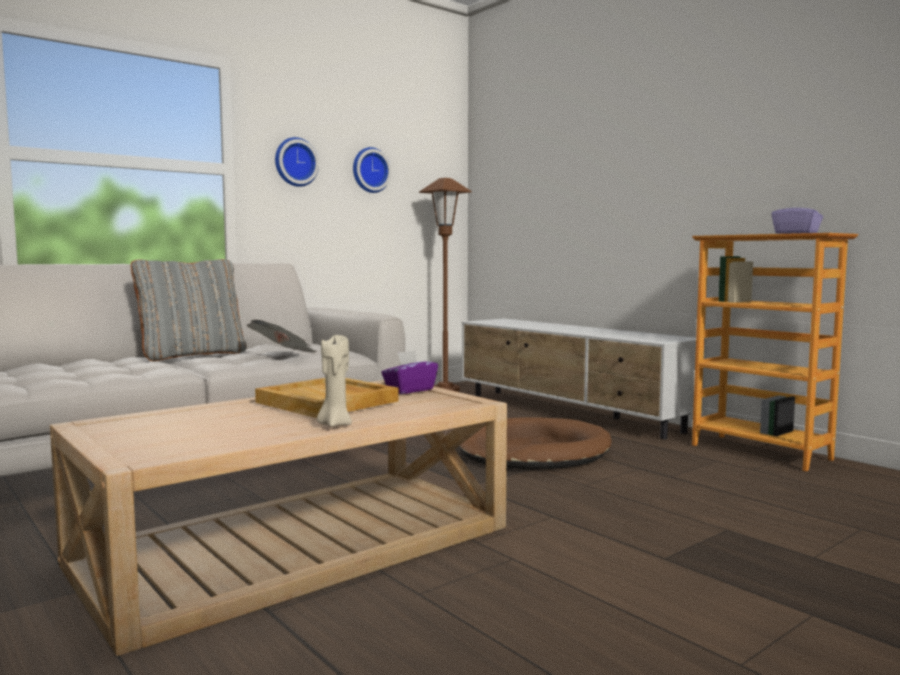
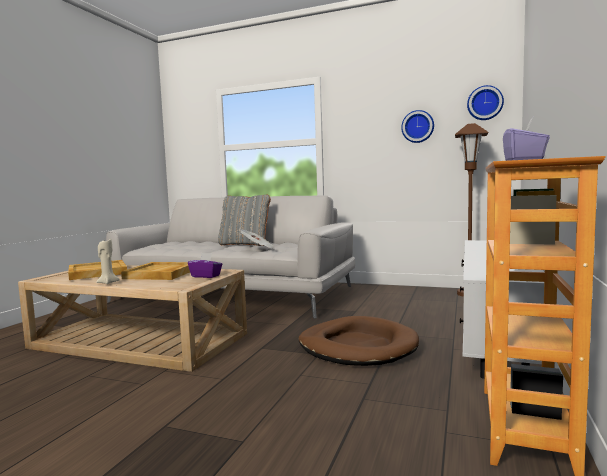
camera: 60 degrees right, 0 degrees up
wall clock [275,137,319,187] -> wall clock moved to [467,85,504,120]
none -> beige tray [68,260,127,280]

